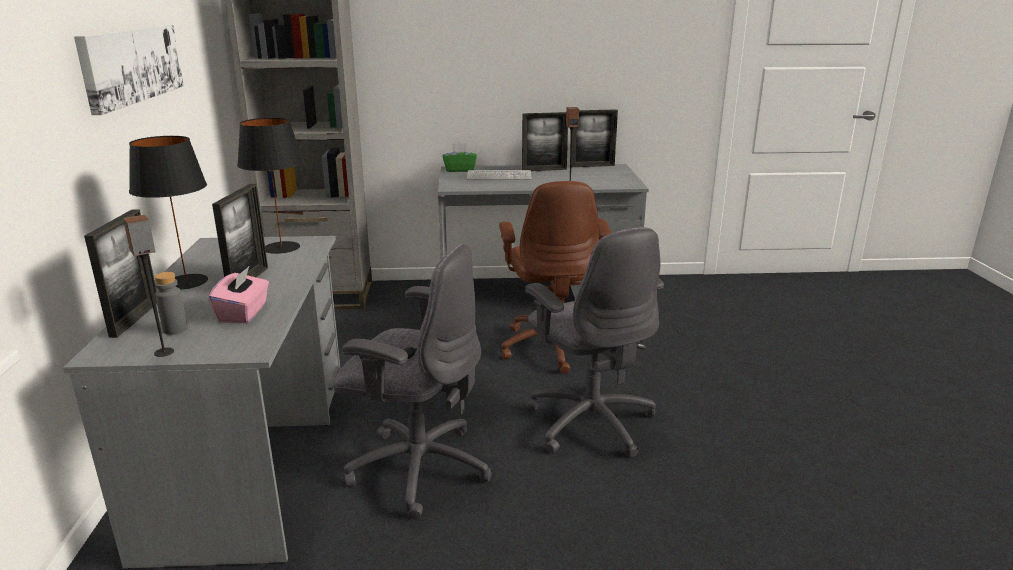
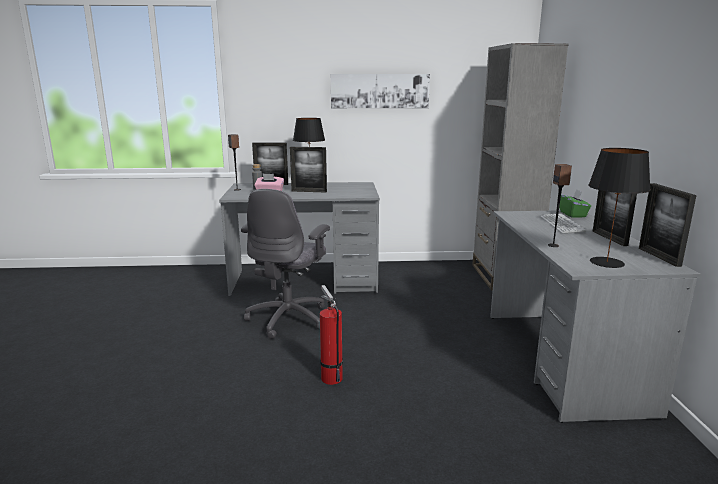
camera: 90 degrees right, 5 degrees down
black table lamp [237,118,303,254] -> black table lamp moved to [588,148,651,268]
brown office chair [499,181,611,374] -> none
grey office chair [525,227,664,458] -> fire extinguisher [320,285,343,385]

